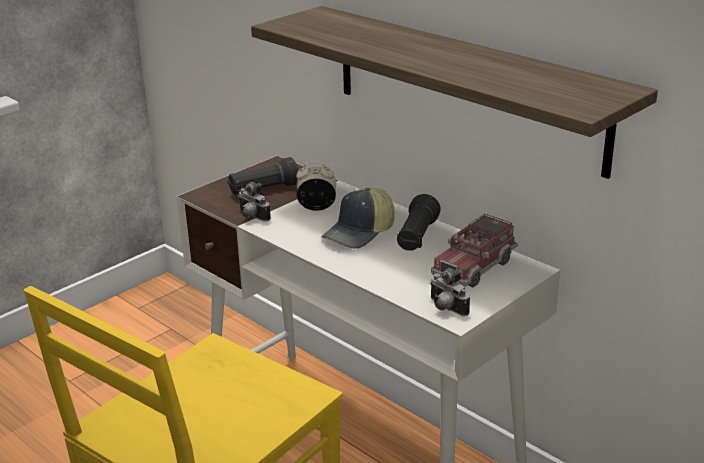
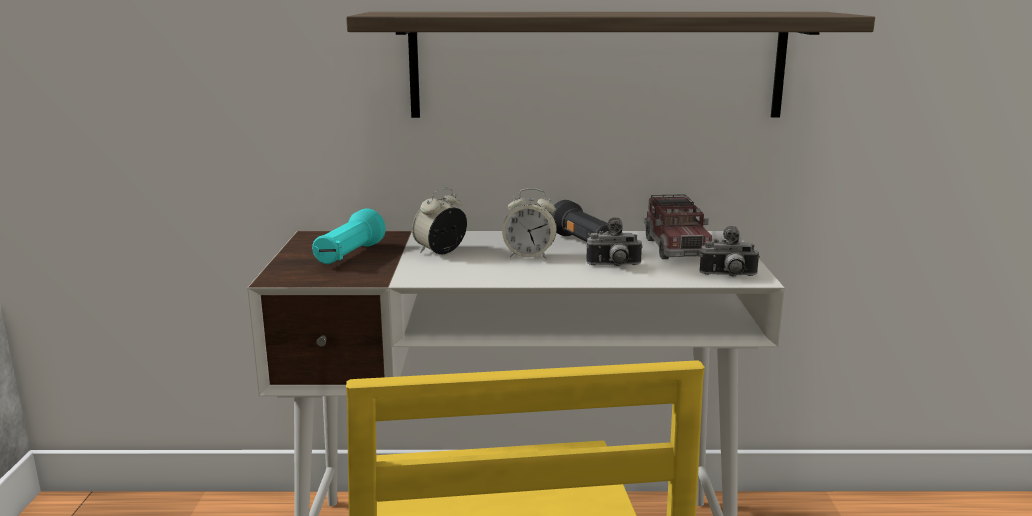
camera: 45 degrees left, 10 degrees down
black flashlight [228,157,299,195] -> turquoise flashlight [312,209,386,264]
camera [238,182,271,222] -> camera moved to [586,217,643,266]
cap [321,188,395,249] -> alarm clock [502,188,557,259]

